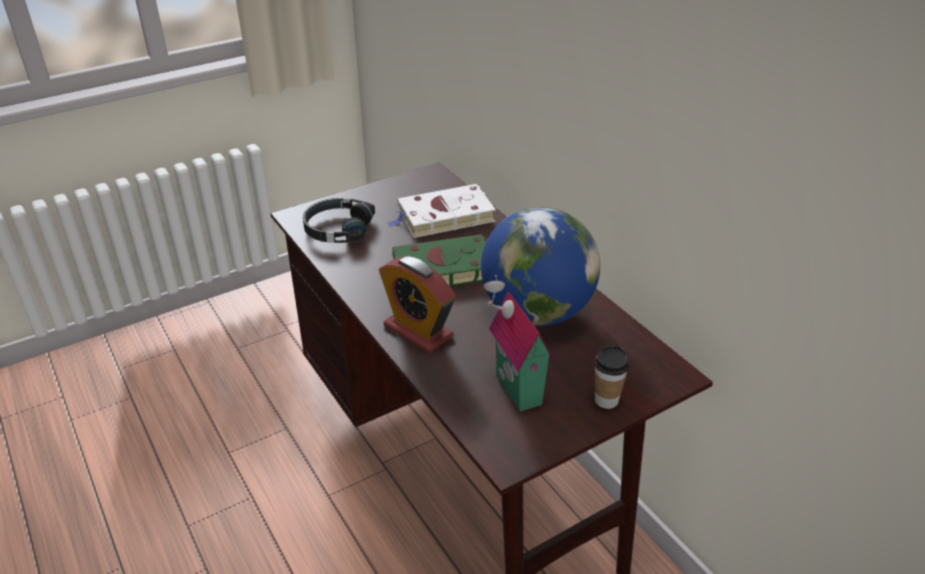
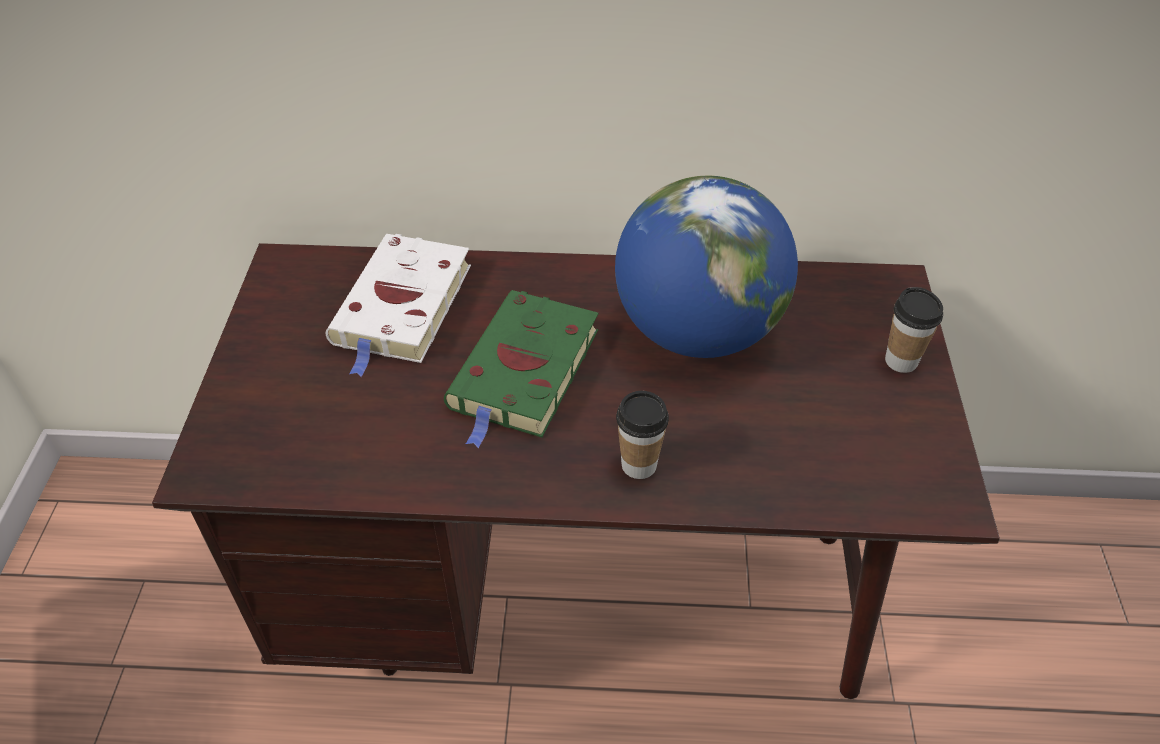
camera: 55 degrees left, 10 degrees up
black headphones [303,198,375,243] -> none
alarm clock [379,256,455,353] -> cup [616,391,669,479]
toy house [483,275,556,412] -> none

